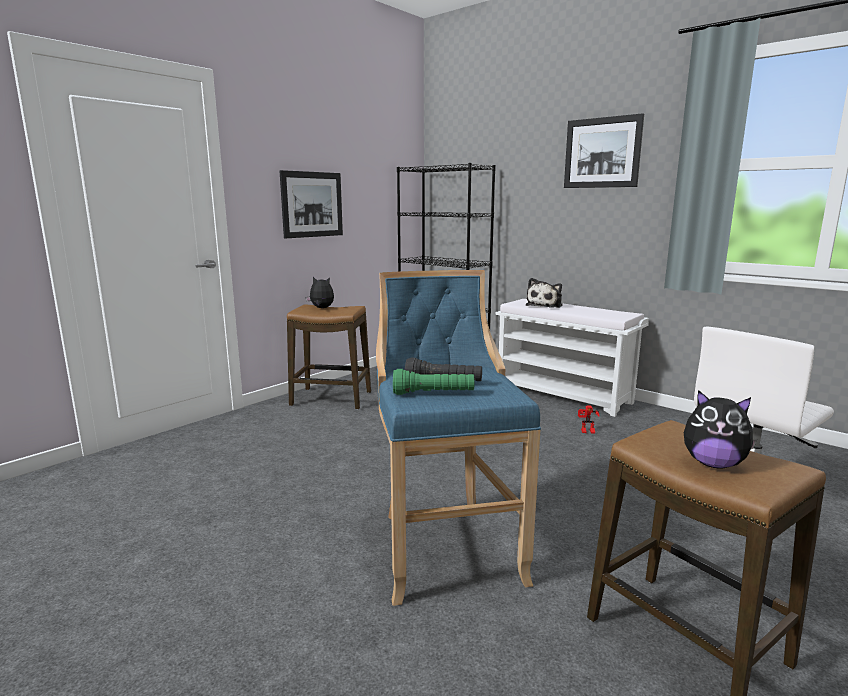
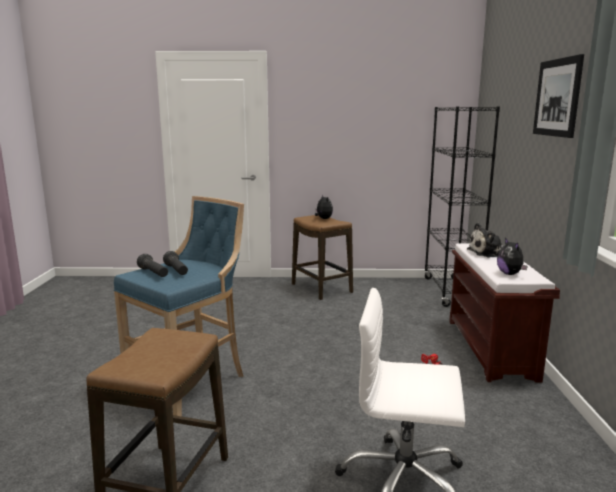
camera: 50 degrees right, 0 degrees up
picture [280,170,343,238] -> none
green flashlight [393,369,475,395] -> black flashlight [137,254,168,277]
white bench [496,299,649,417] -> brown bench [449,243,560,383]
plush toy [684,390,757,469] -> plush toy moved to [497,238,528,275]

